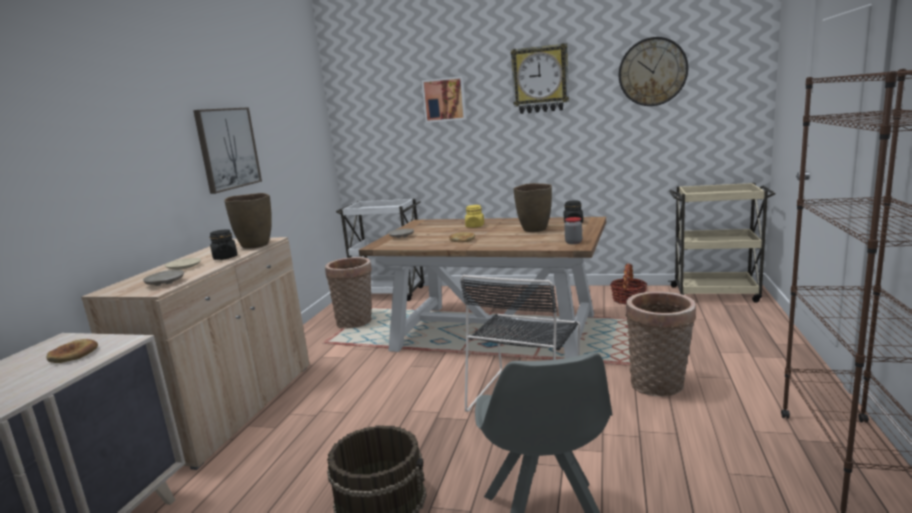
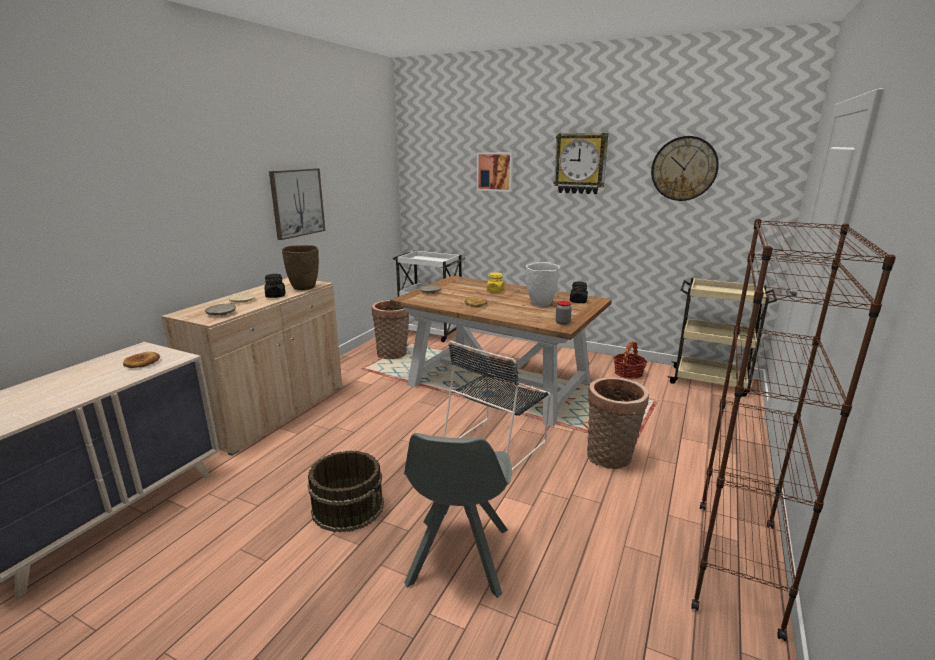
camera: 10 degrees right, 5 degrees up
brown vase [513,183,552,232] -> white vase [526,262,560,306]

